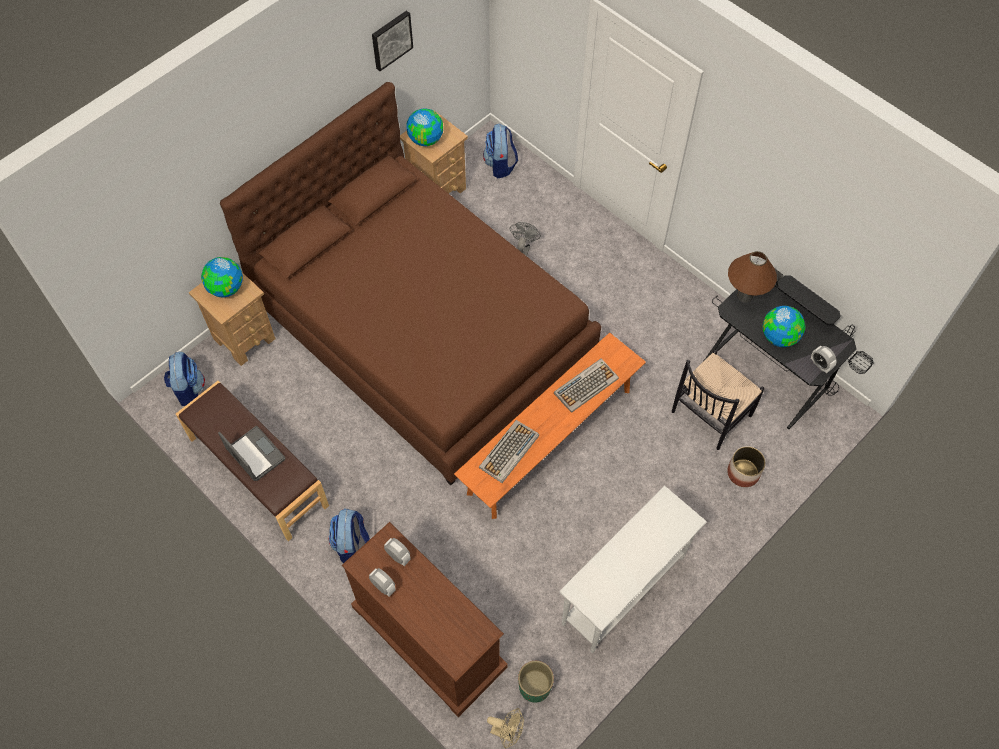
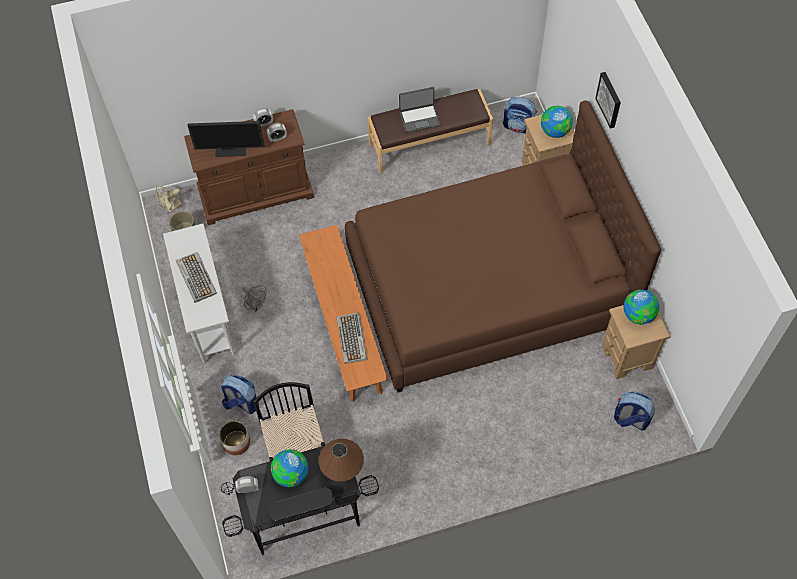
camera: 120 degrees right, 0 degrees up
backpack [329,508,370,563] -> backpack moved to [221,375,259,414]
picture [372,11,413,71] -> picture moved to [595,72,621,129]
keyboard [479,420,539,483] -> keyboard moved to [176,252,217,303]
grey fan [510,222,541,256] -> grey fan moved to [242,285,267,312]
none -> monitor [188,121,264,157]

